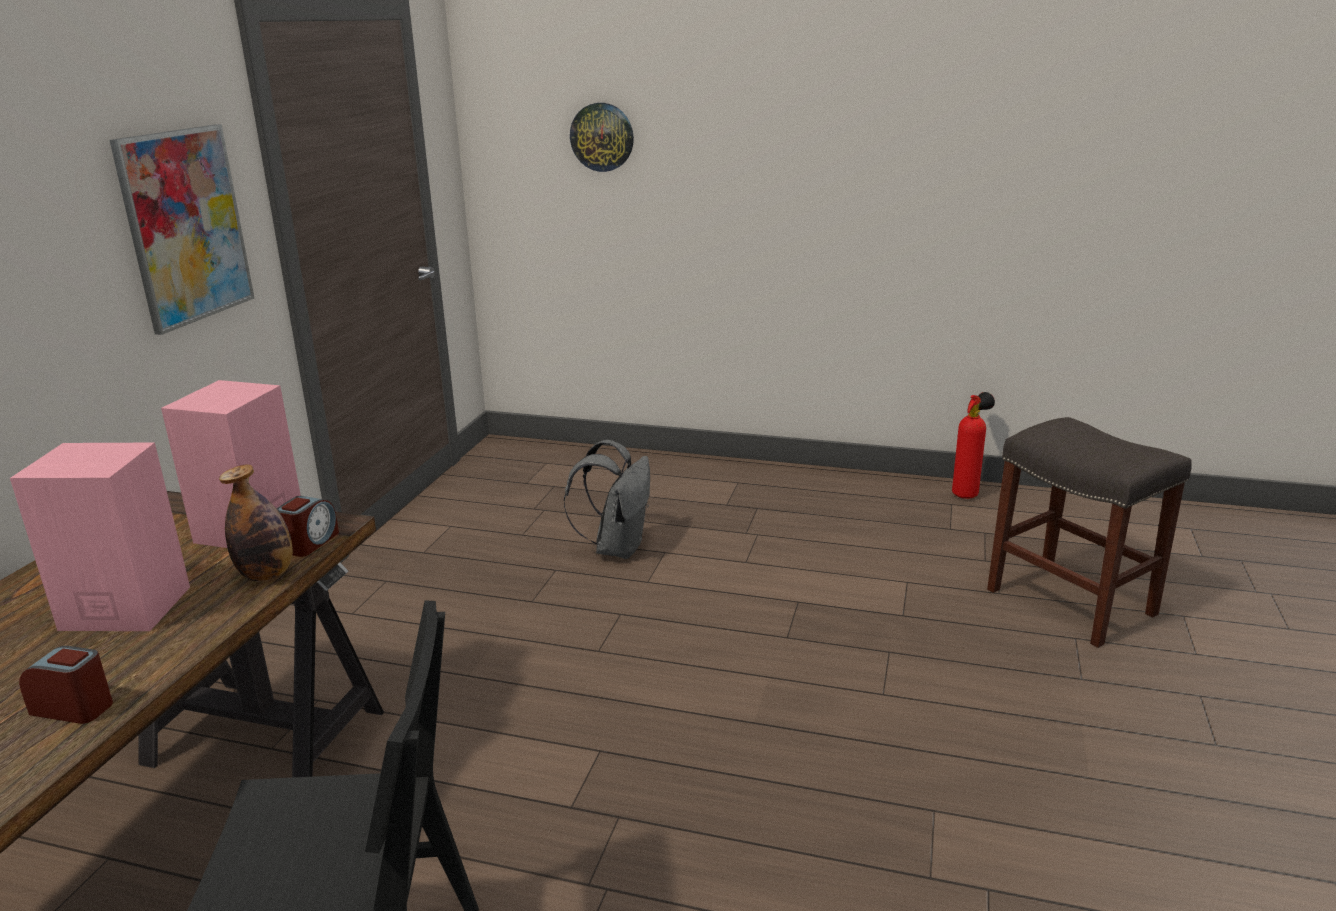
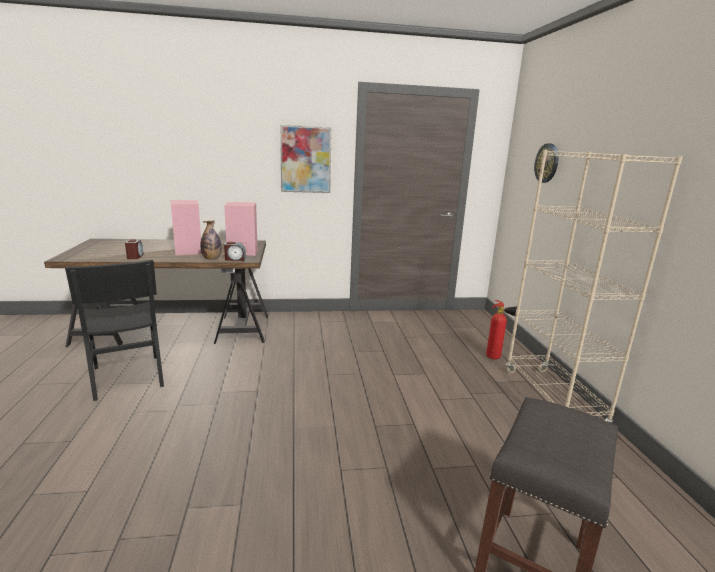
camera: 65 degrees right, 5 degrees down
grey backpack [564,440,650,559] -> none
fire extinguisher [952,392,995,499] -> fire extinguisher moved to [486,300,517,360]
none -> beige bookcase [506,150,682,423]

